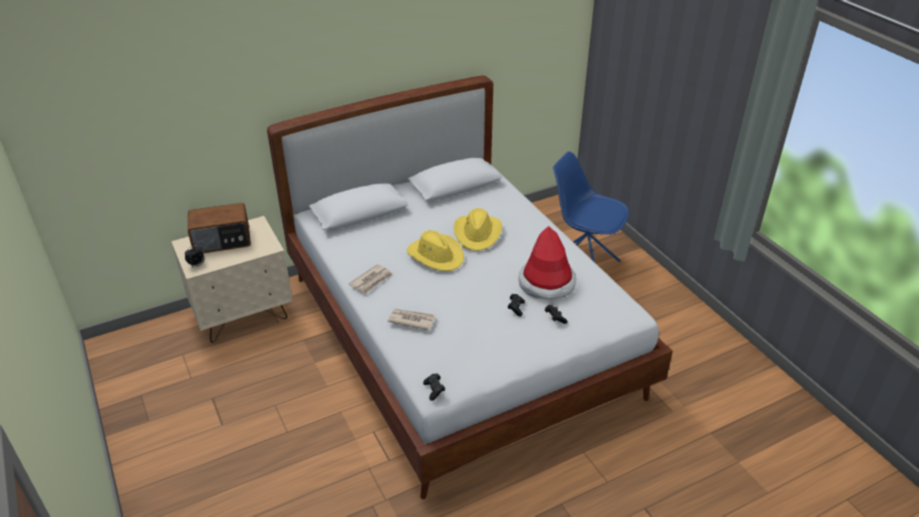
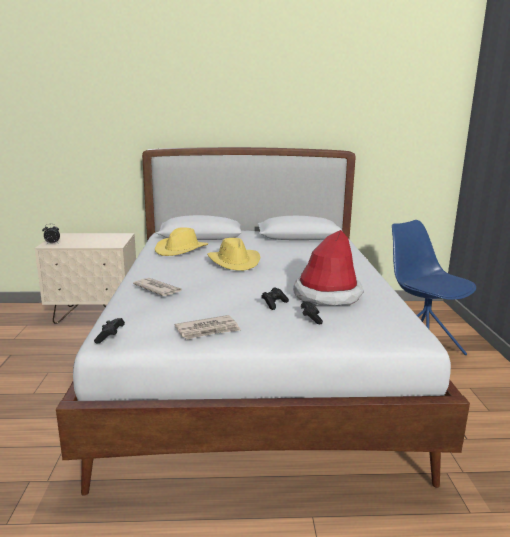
camera: 25 degrees right, 20 degrees down
radio [188,203,251,253] -> none
newspaper [349,264,393,294] -> newspaper moved to [175,315,241,340]
yellow hat [454,208,502,251] -> yellow hat moved to [155,228,208,256]

